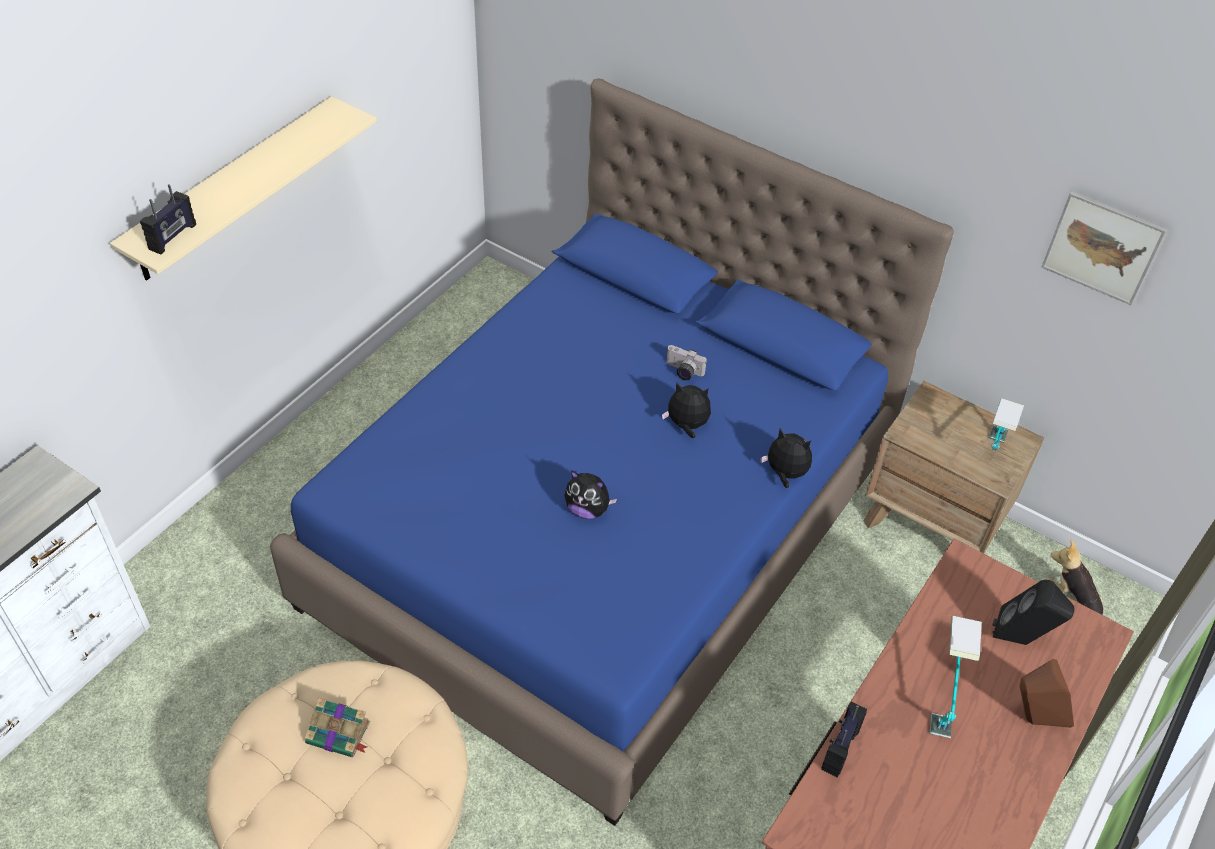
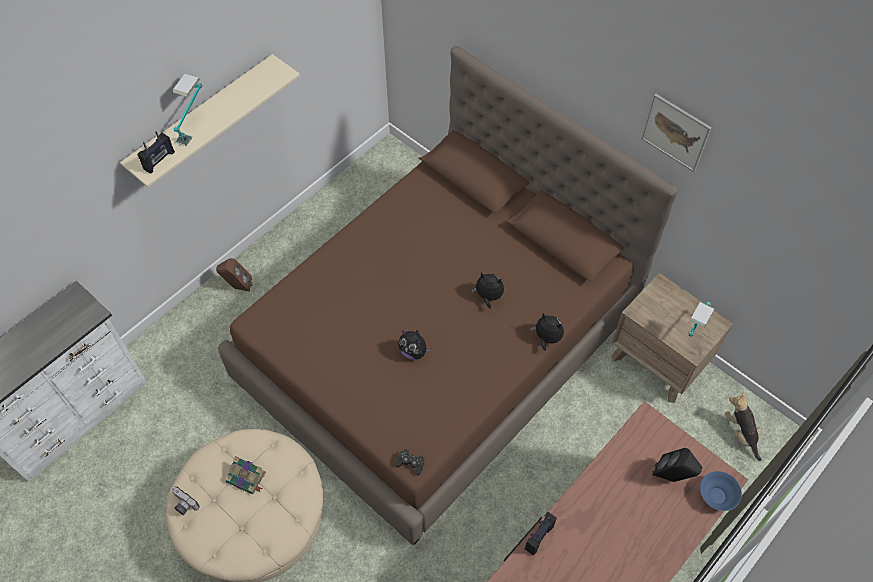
camera: 10 degrees right, 10 degrees up
blue bed [270,78,954,826] -> brown bed [218,46,678,545]
camera [666,345,707,380] -> camera moved to [171,486,200,515]
table lamp [930,616,982,738] -> table lamp moved to [173,74,202,146]
brown speaker [1020,659,1074,728] -> brown speaker moved to [216,258,252,292]
picture [1041,191,1167,305] -> picture moved to [642,94,712,172]
none -> black game controller [396,449,425,475]
none -> blue bowl [700,471,742,511]

